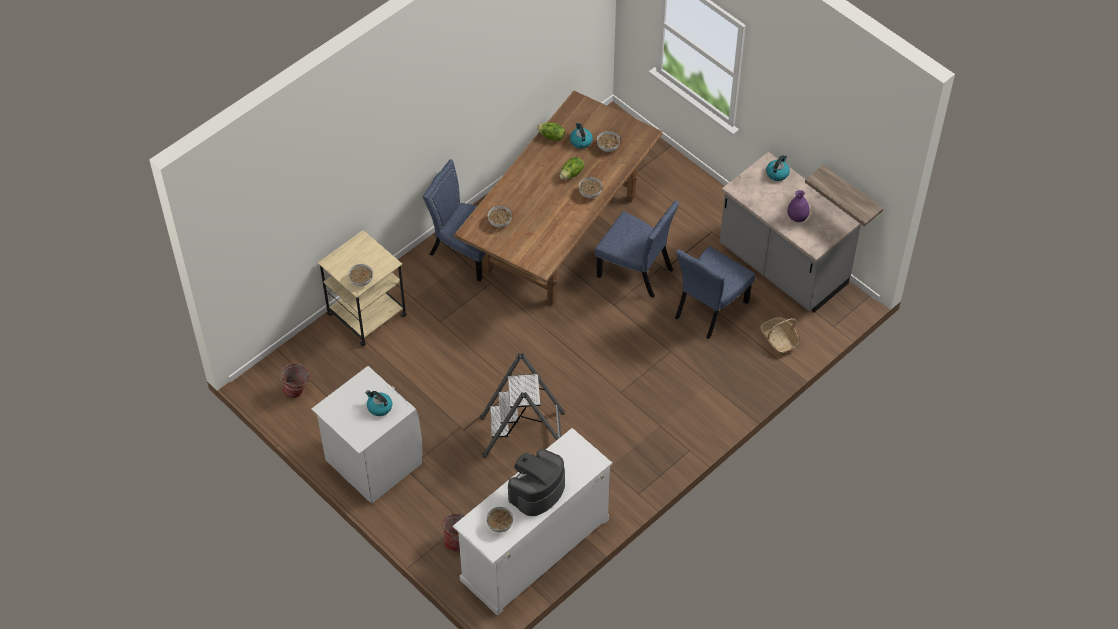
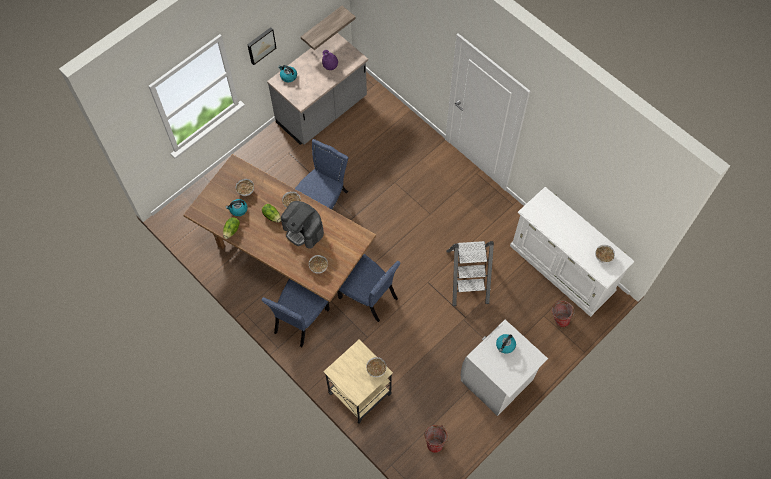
camera: 90 degrees left, 10 degrees up
coffee machine [508,449,565,516] -> coffee machine moved to [281,201,324,249]
blue chair [675,246,755,339] -> blue chair moved to [338,254,400,322]
basket [760,317,799,354] -> none
none -> picture [247,27,276,65]

